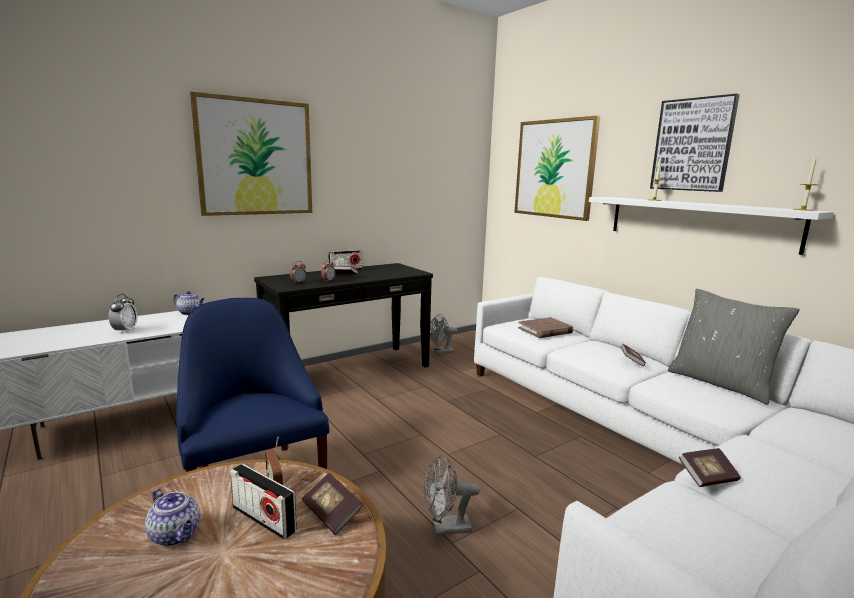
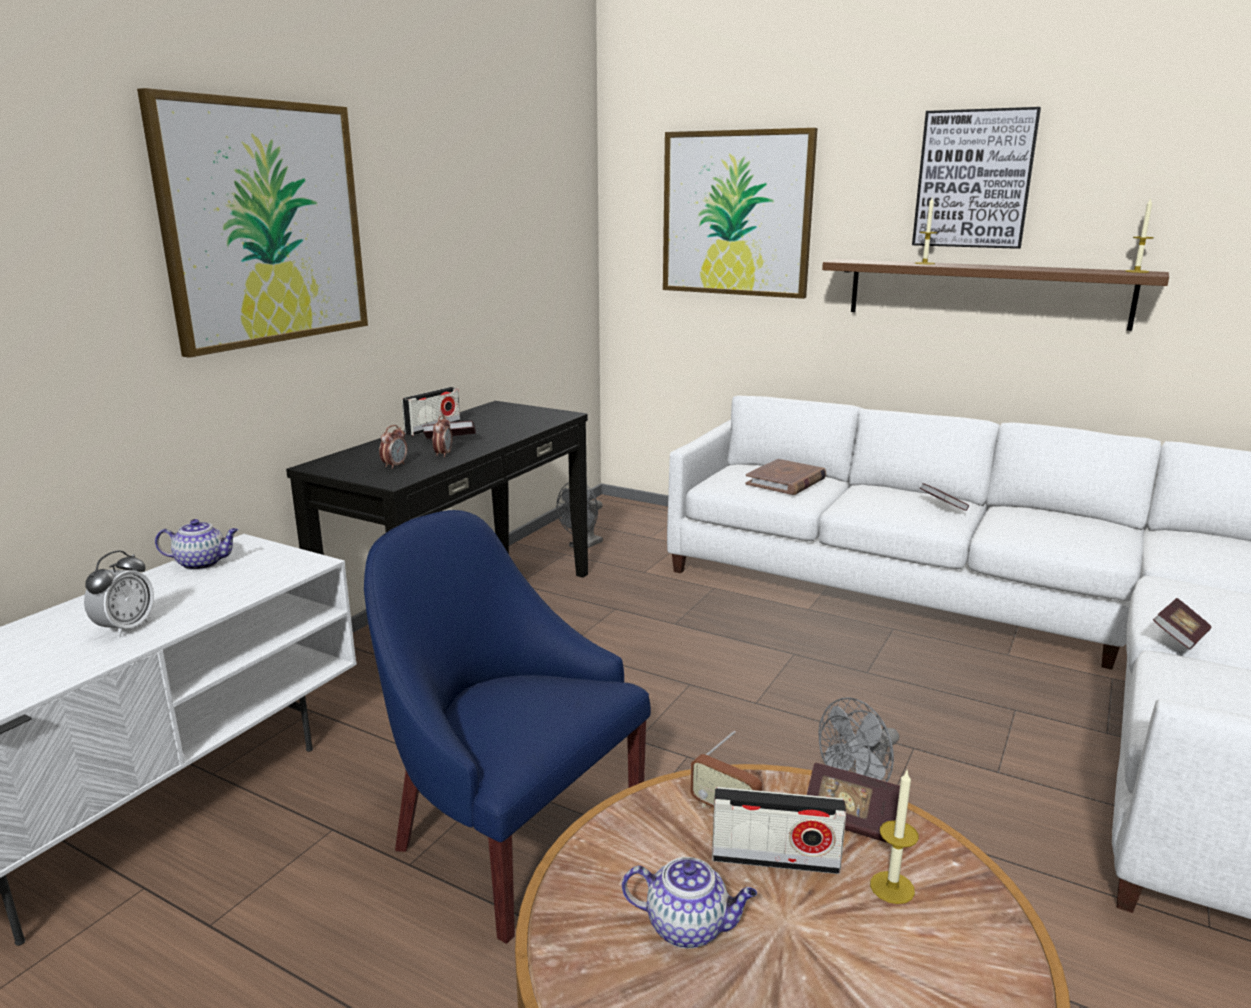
camera: 25 degrees left, 5 degrees up
alarm clock [108,294,138,334] -> alarm clock turned 45 degrees clockwise [84,550,154,637]
white shelf [589,197,834,255] -> brown shelf [822,259,1169,331]
grey pillow [668,289,800,405] -> none
none -> candle [870,771,919,904]

